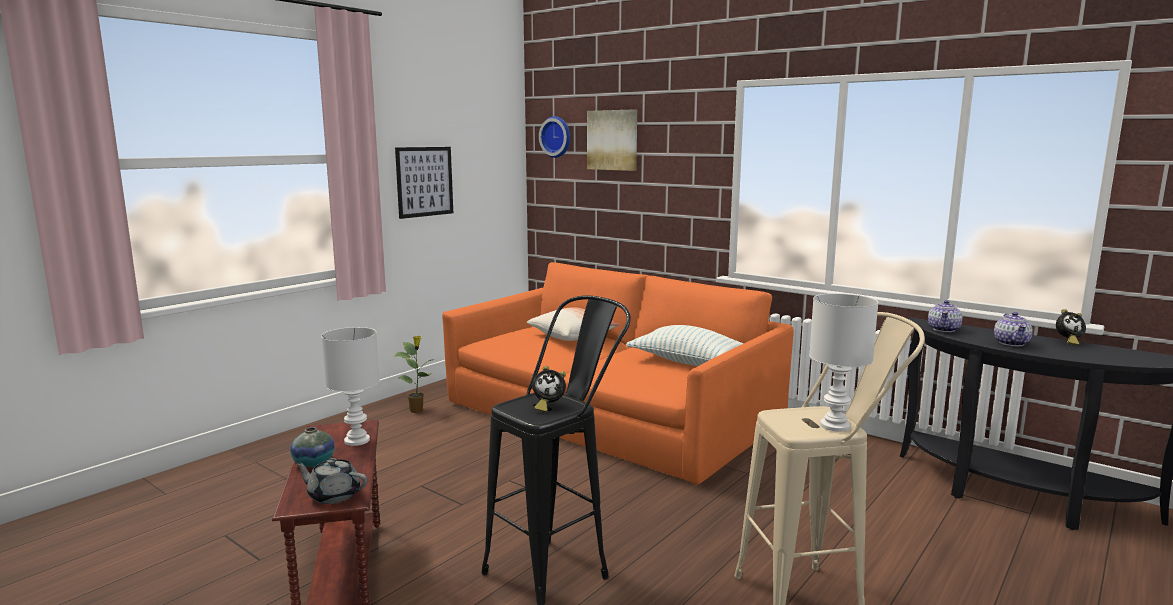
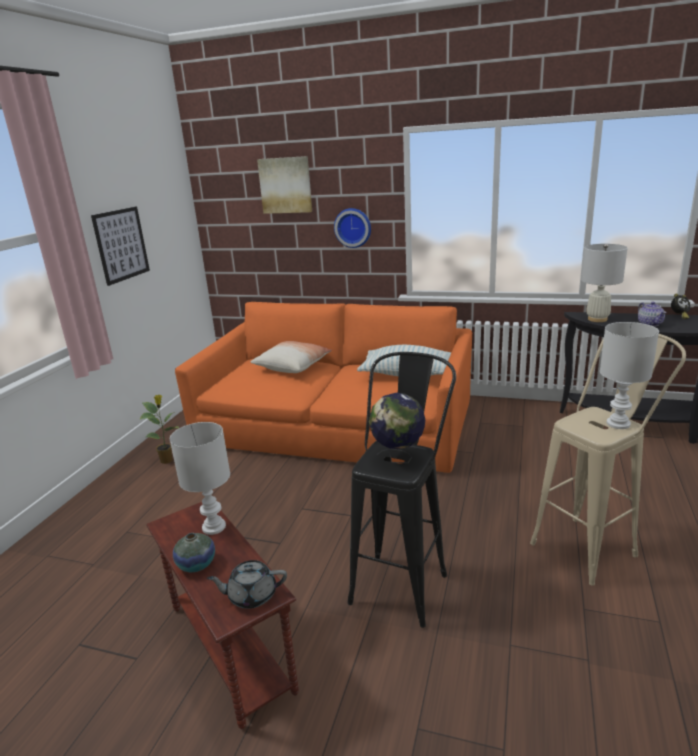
camera: 20 degrees left, 10 degrees up
alarm clock [533,366,566,413] -> globe [369,393,425,463]
wall clock [539,116,570,158] -> wall clock moved to [334,208,371,248]
teapot [928,300,962,332] -> white table lamp [581,244,627,322]

